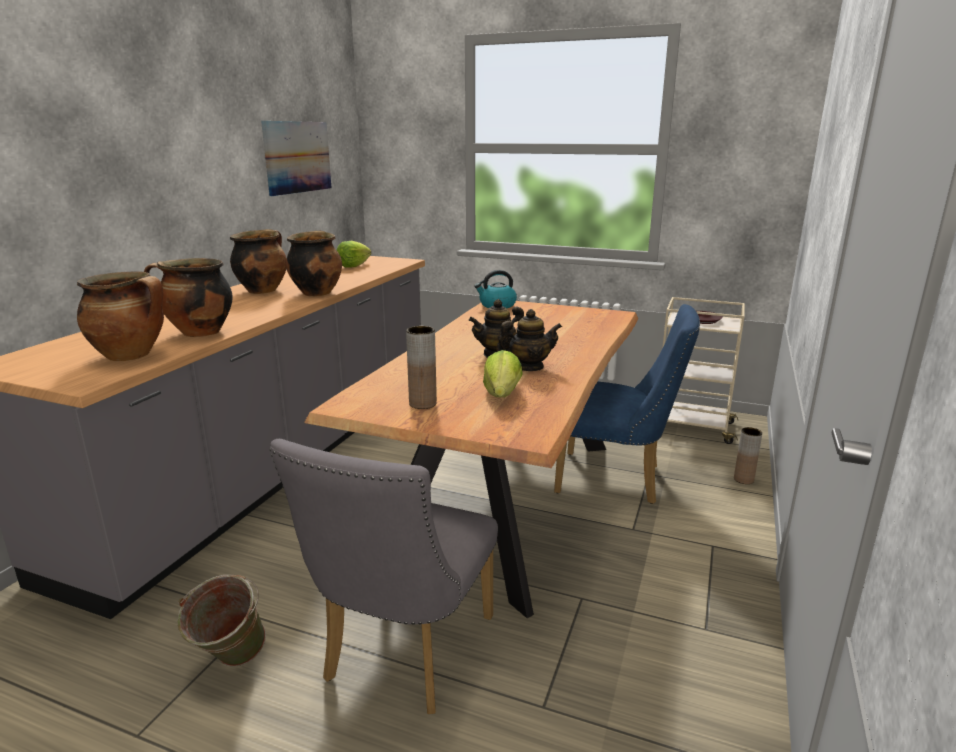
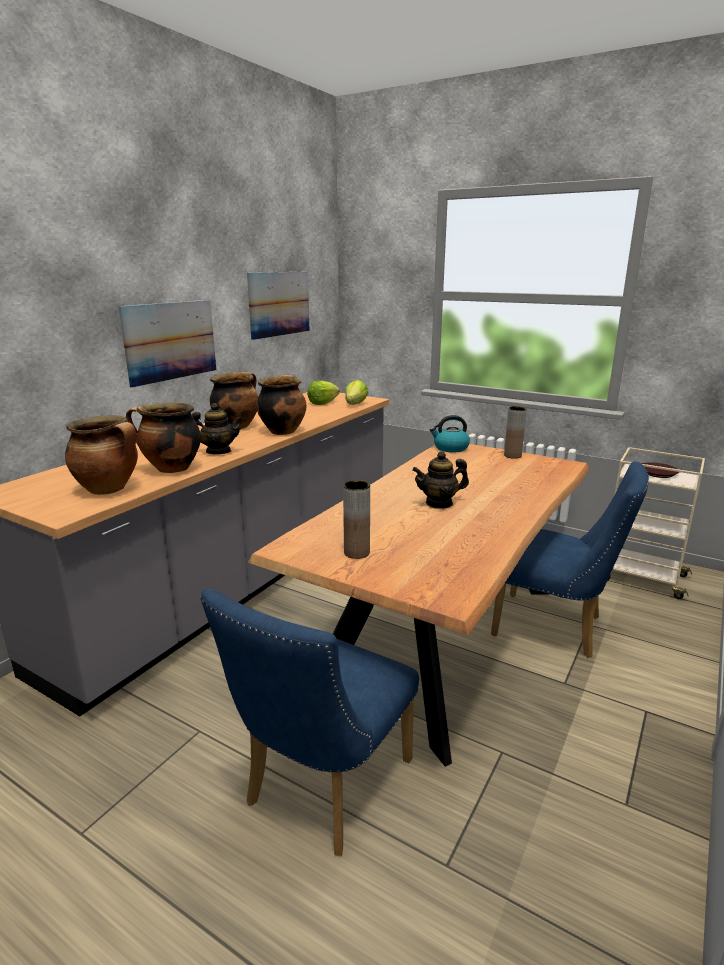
camera: 10 degrees right, 0 degrees up
green bucket [177,575,266,667] -> none
grey chair [269,439,498,714] -> blue chair [200,588,419,856]
lettuce [483,350,523,397] -> lettuce moved to [345,380,368,405]
teapot [496,309,562,371] -> teapot moved to [191,403,243,454]
brown vase [734,427,762,484] -> brown vase moved to [504,406,527,459]
none -> picture [119,300,216,388]

